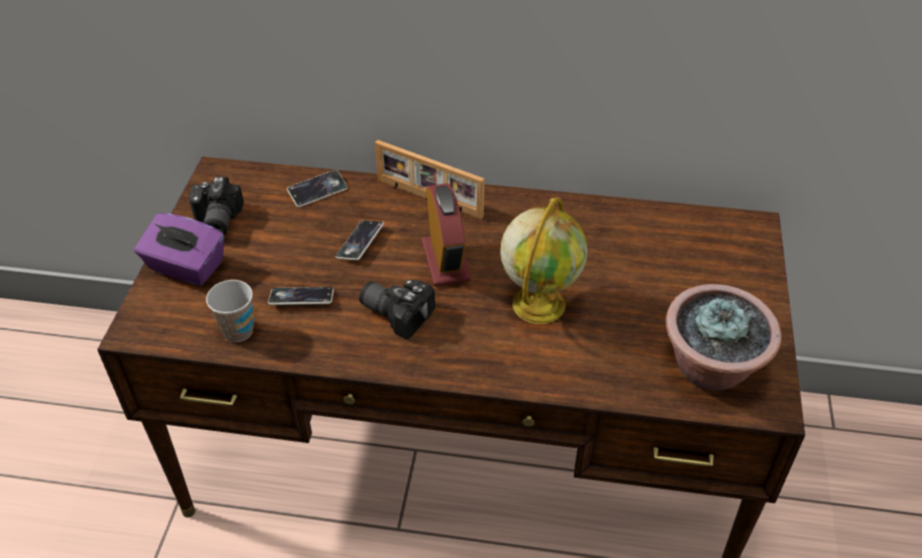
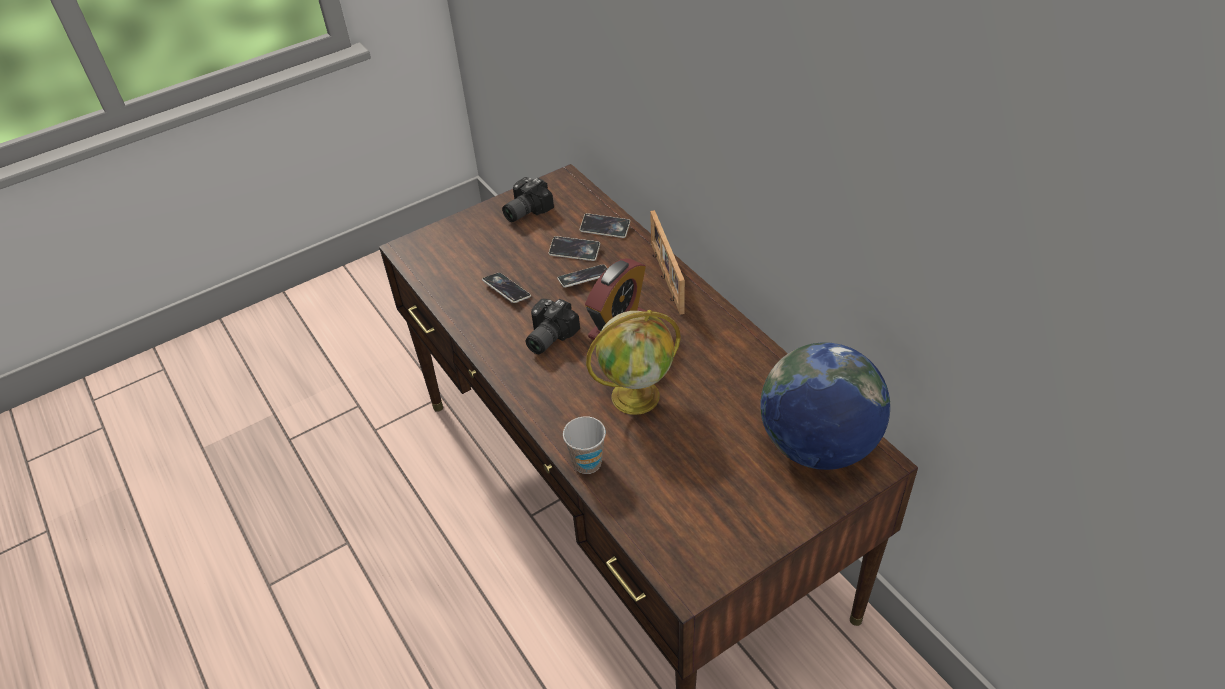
camera: 50 degrees right, 0 degrees up
purple tissue box [134,213,224,286] -> none
cup [206,280,254,342] -> cup moved to [563,416,606,474]
camera [359,280,435,340] -> camera turned 135 degrees counterclockwise [526,299,580,354]
potted plant [666,284,782,391] -> none
none -> phone [549,236,600,261]
none -> globe [760,342,890,470]

